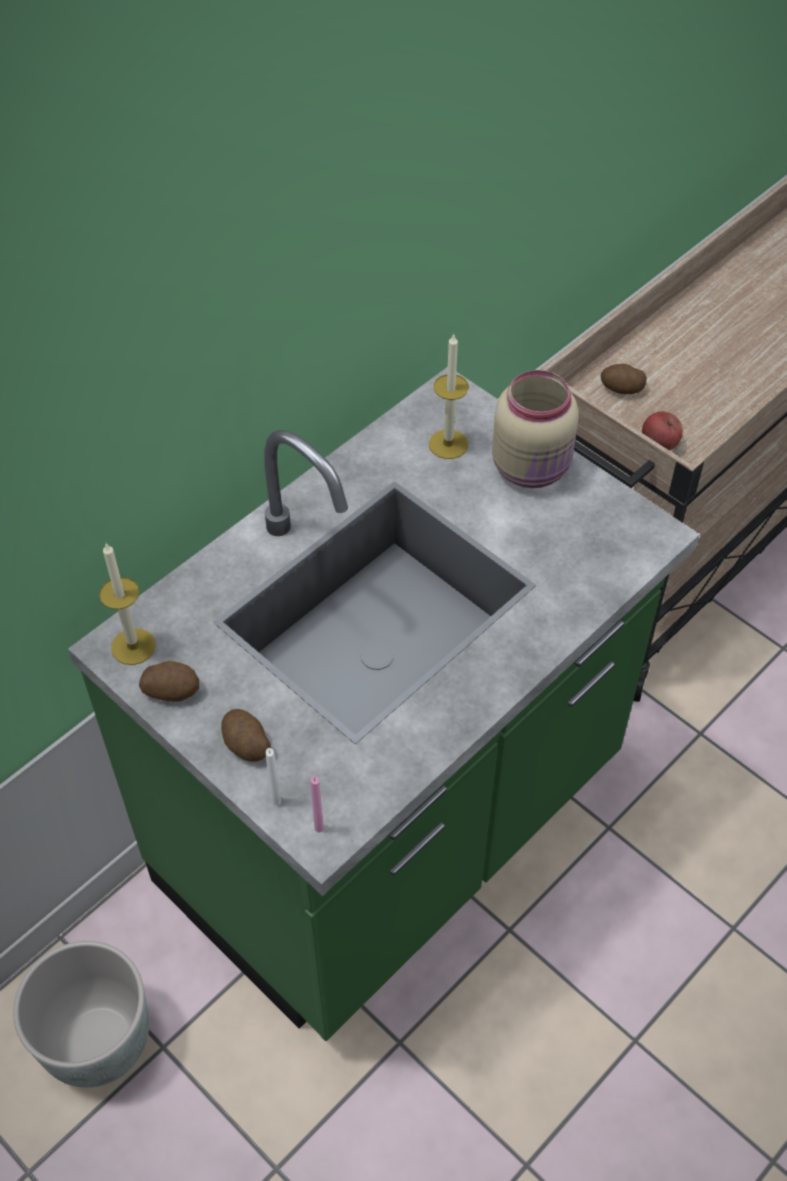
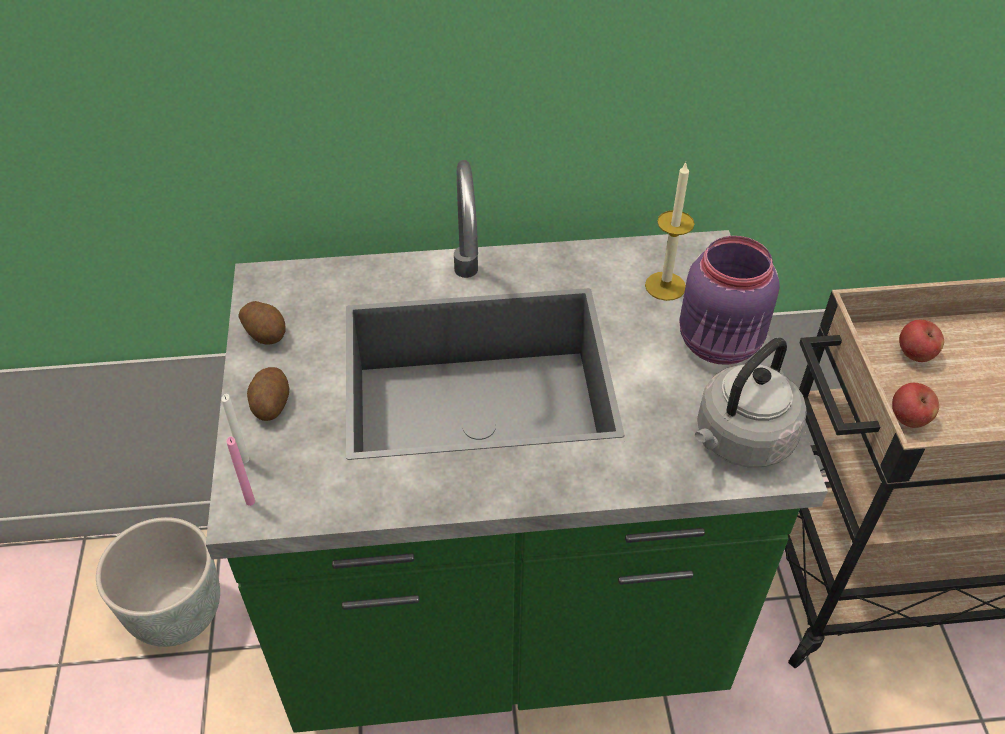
camera: 40 degrees right, 5 degrees down
candle [99,543,156,665] -> none
beige jar [492,370,579,488] -> purple jar [679,236,780,365]
potato [601,364,647,394] -> apple [899,320,944,362]
none -> grey kettle [695,337,807,467]

